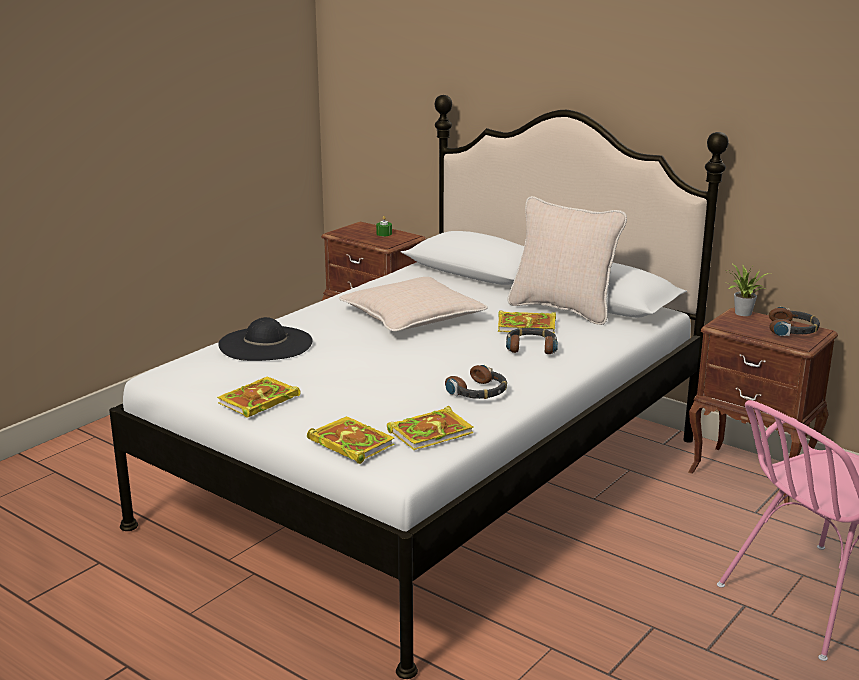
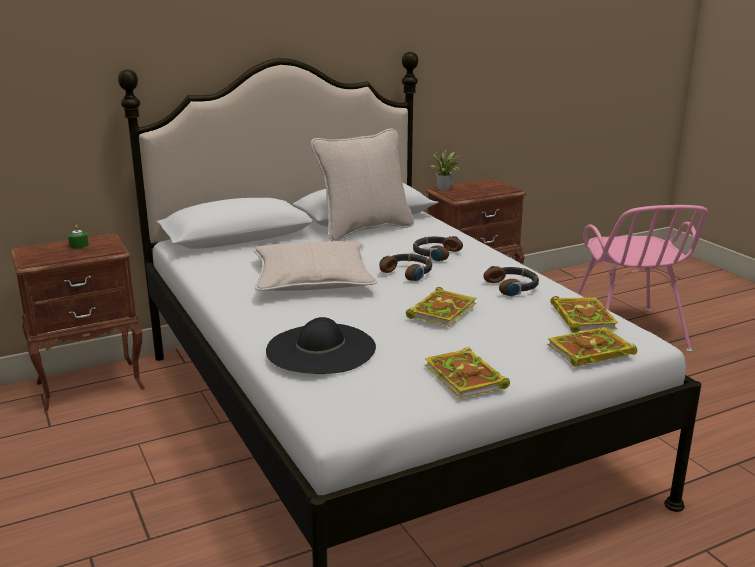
camera: 65 degrees left, 0 degrees up
book [498,311,556,334] -> book moved to [406,287,477,327]
headphones [769,307,820,336] -> headphones moved to [379,253,432,281]

